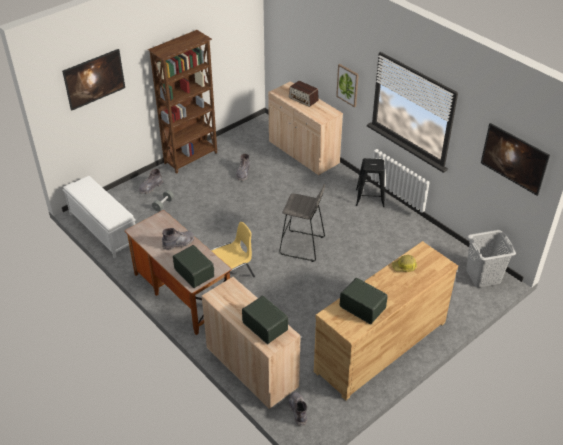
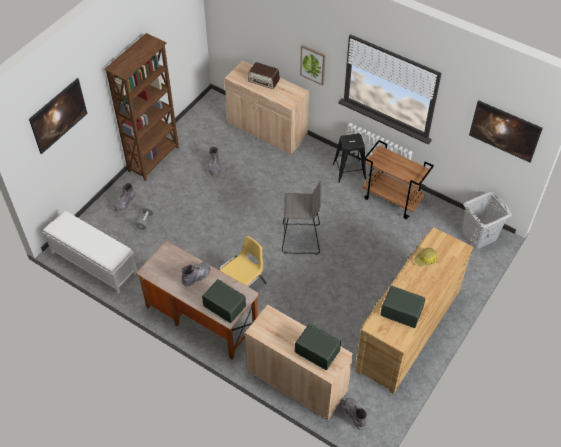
camera: 15 degrees left, 10 degrees up
none -> brown cart [362,140,434,219]

